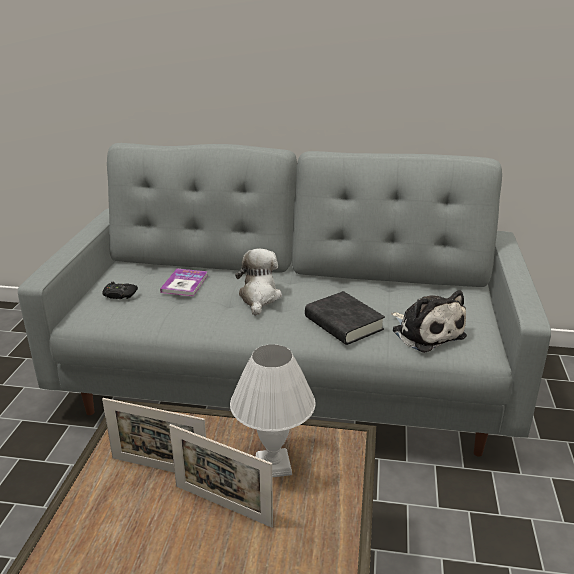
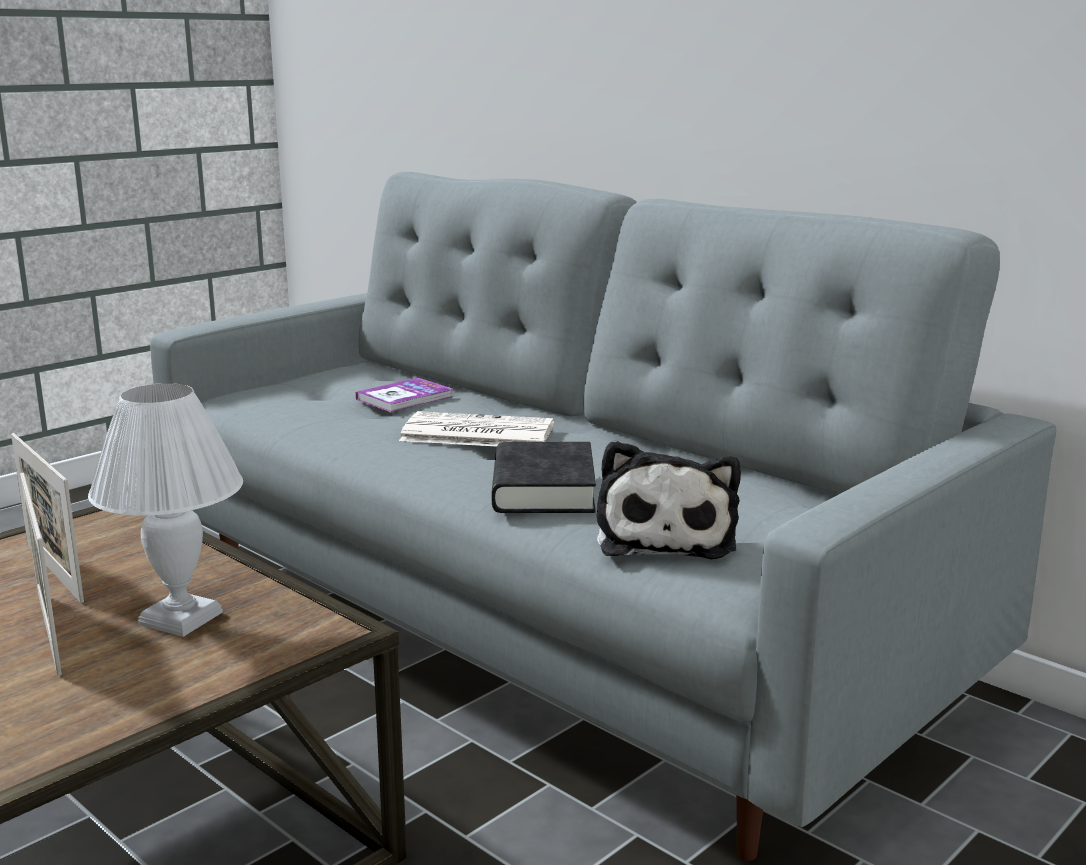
camera: 35 degrees right, 10 degrees down
black game controller [102,282,138,299] -> none
plush toy [235,248,282,316] -> newspaper [399,411,554,447]

